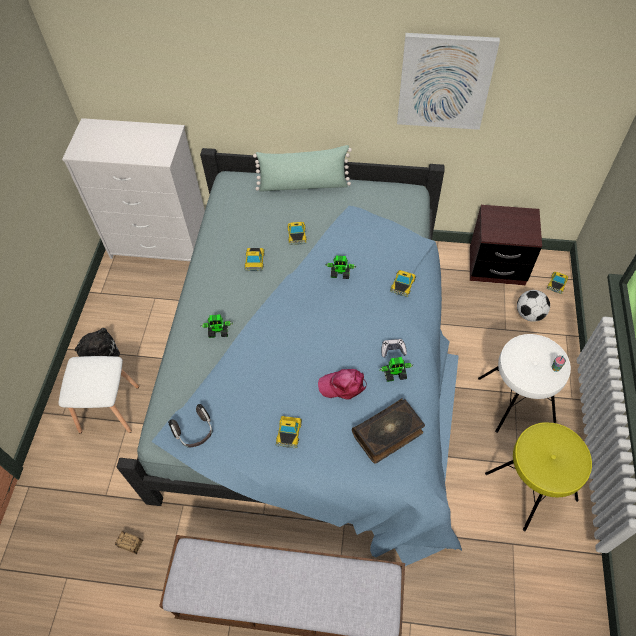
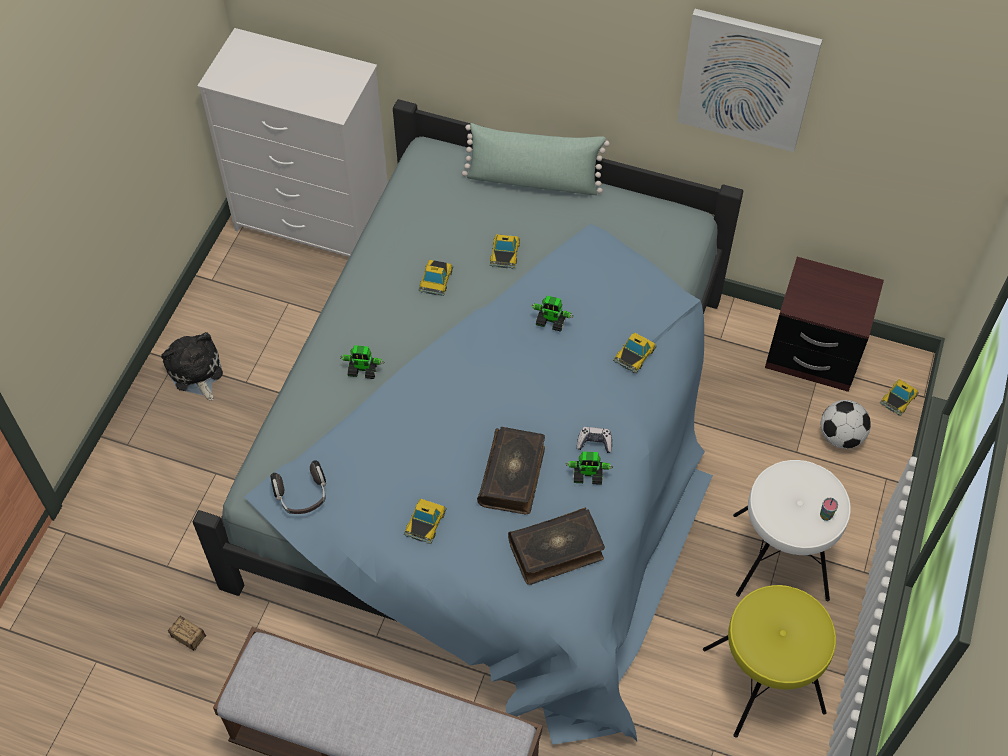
camera: 10 degrees right, 0 degrees up
white stool [58,356,139,433] -> none
pink cap [318,369,367,400] -> book [477,427,545,514]

